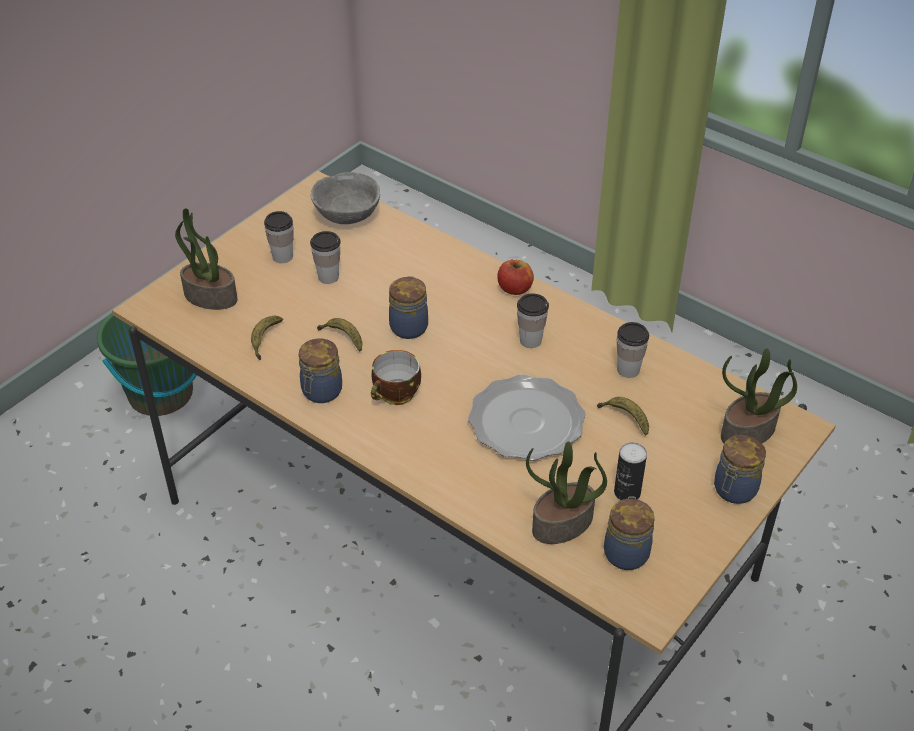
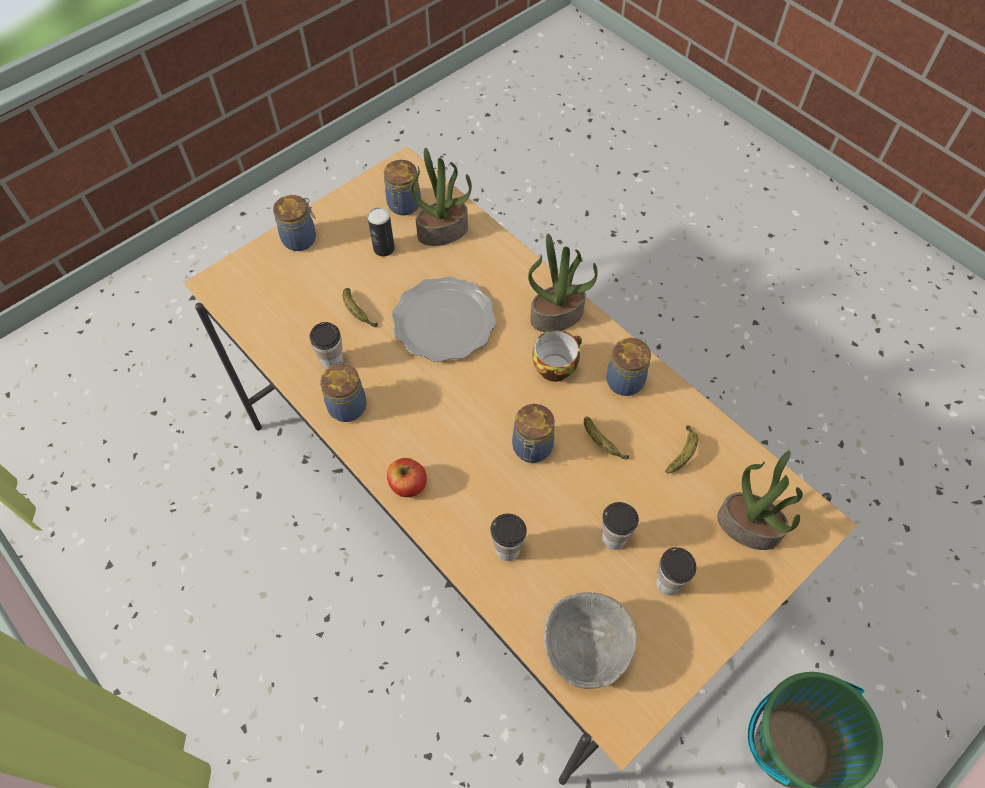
camera: 170 degrees left, 15 degrees up
cup [517,293,549,348] -> cup moved to [491,514,527,561]
potted plant [721,348,797,444] -> potted plant moved to [528,234,598,332]
none -> jar [320,361,366,422]

